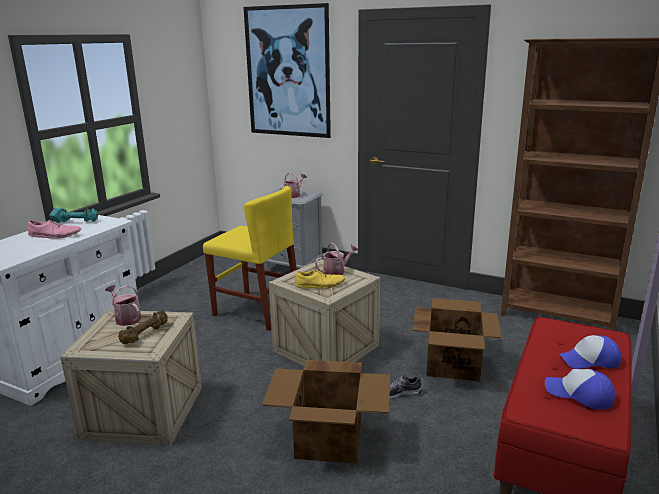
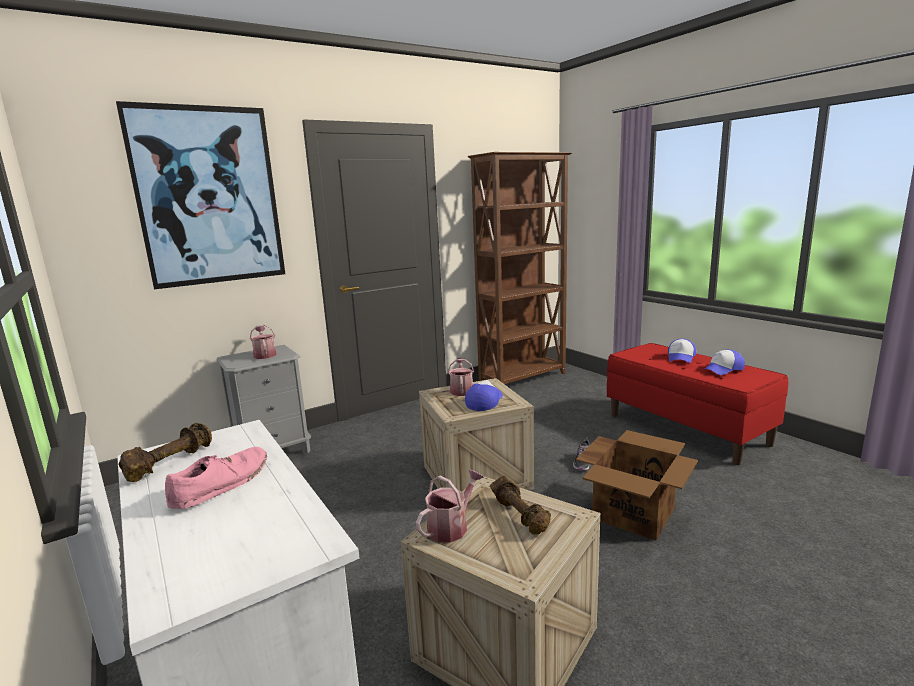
camera: 60 degrees left, 5 degrees down
turquoise dumbbell [50,208,98,223] -> brown dumbbell [118,423,212,482]
watering can [105,285,142,326] -> watering can turned 150 degrees clockwise [416,469,484,543]
yellow chair [203,186,297,331] -> none
yellow shoe [295,270,345,289] -> cap [465,380,503,411]
cardboard box [412,298,501,382] -> none

